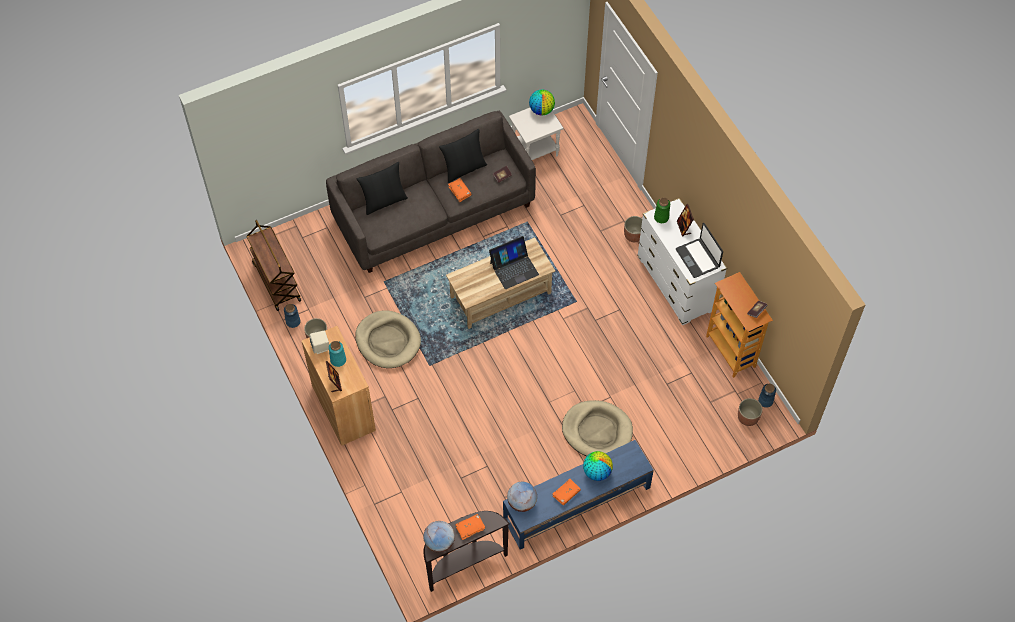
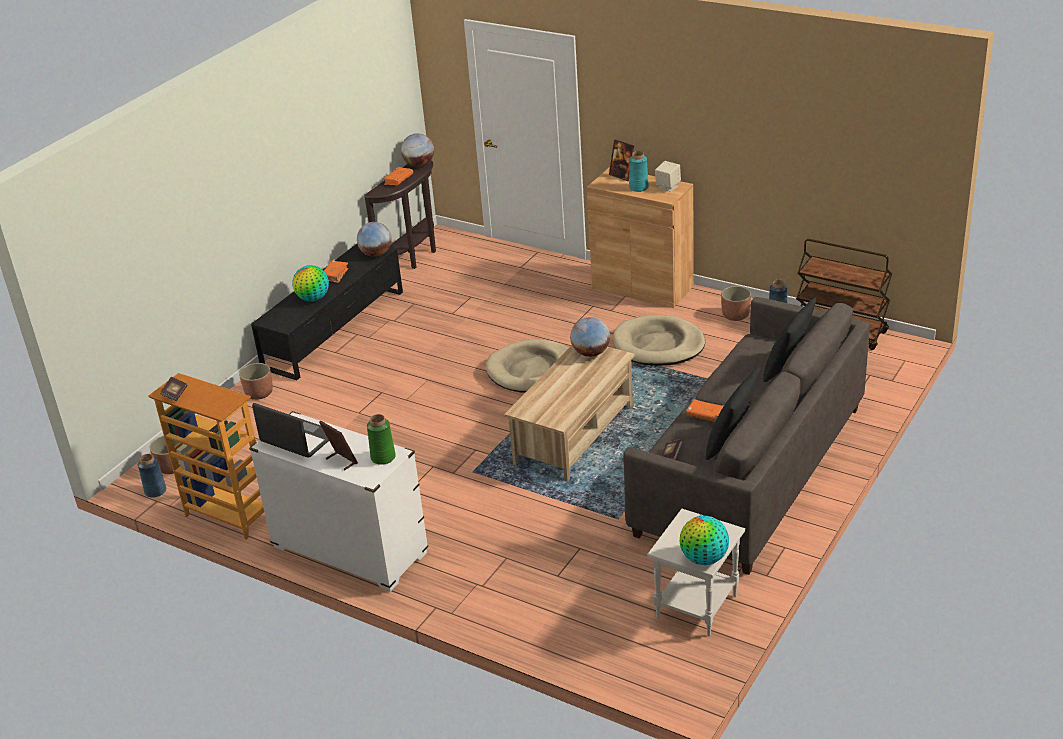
camera: 150 degrees right, 25 degrees down
laptop [489,236,539,289] -> none
blue tv stand [503,440,654,550] -> black tv stand [251,244,403,381]
beige dog bed [562,400,633,456] -> beige dog bed moved to [486,339,569,393]
planter [624,216,643,242] -> planter moved to [239,363,273,400]
none -> globe [570,317,610,357]

